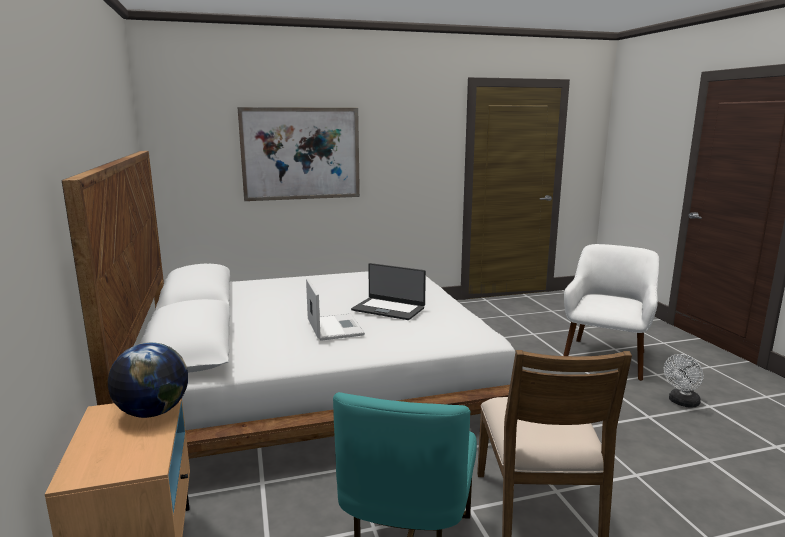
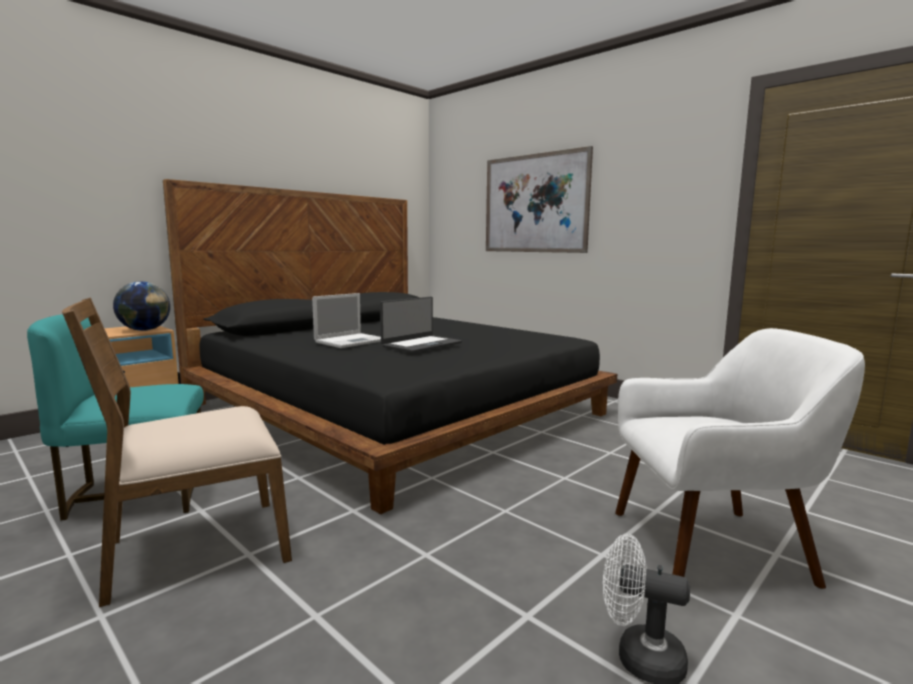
camera: 60 degrees right, 5 degrees down
white bed [62,151,515,459] -> black bed [163,179,617,514]
laptop [351,263,426,320] -> laptop turned 135 degrees counterclockwise [380,296,462,353]

